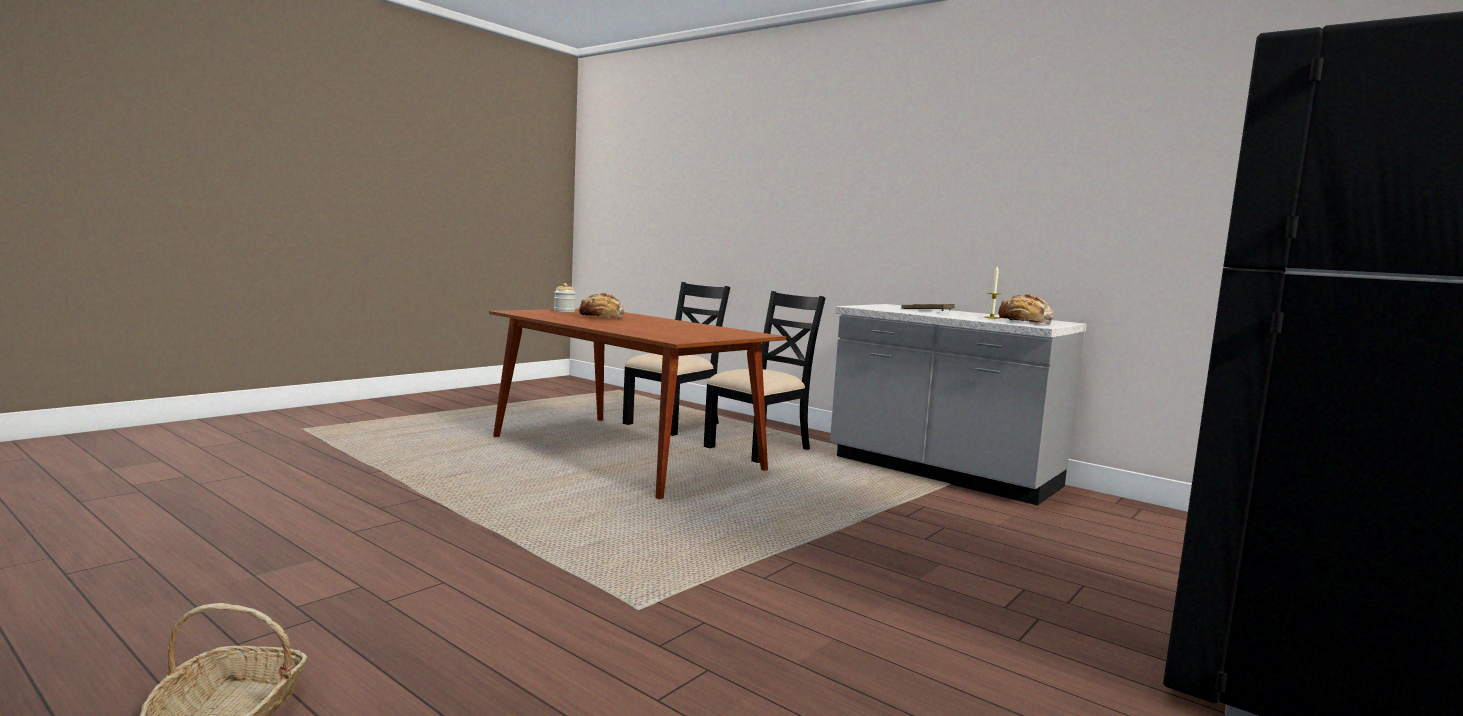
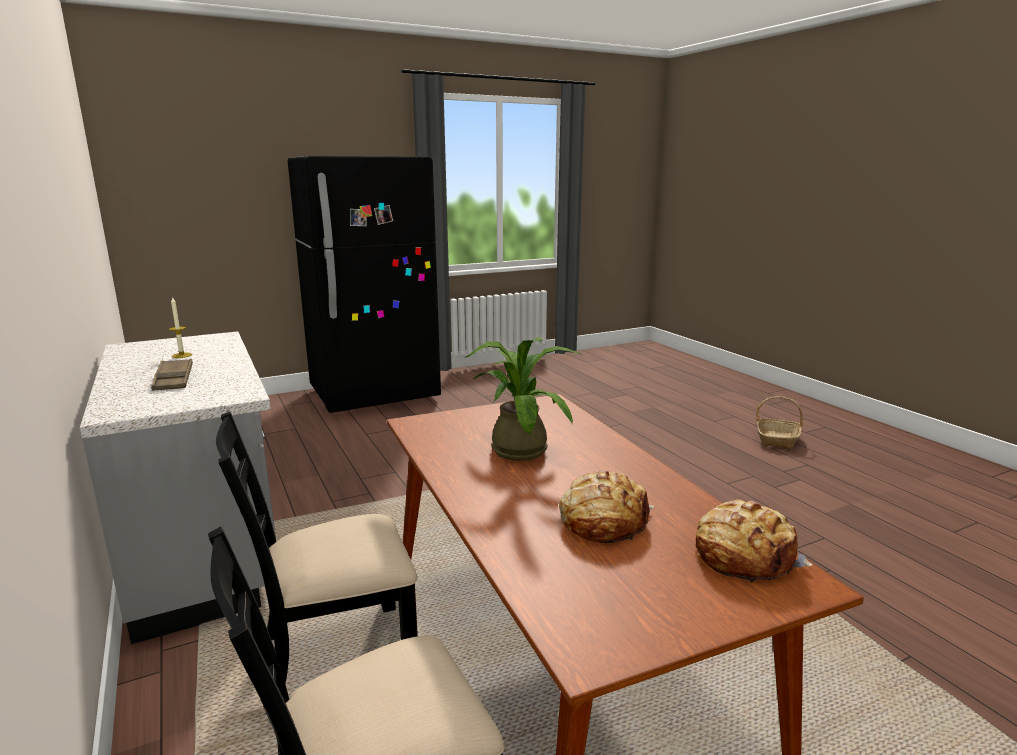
camera: 155 degrees left, 10 degrees up
jar [554,283,576,312] -> none
bread [992,293,1053,324] -> bread moved to [695,499,813,583]
none -> potted plant [466,337,582,461]

